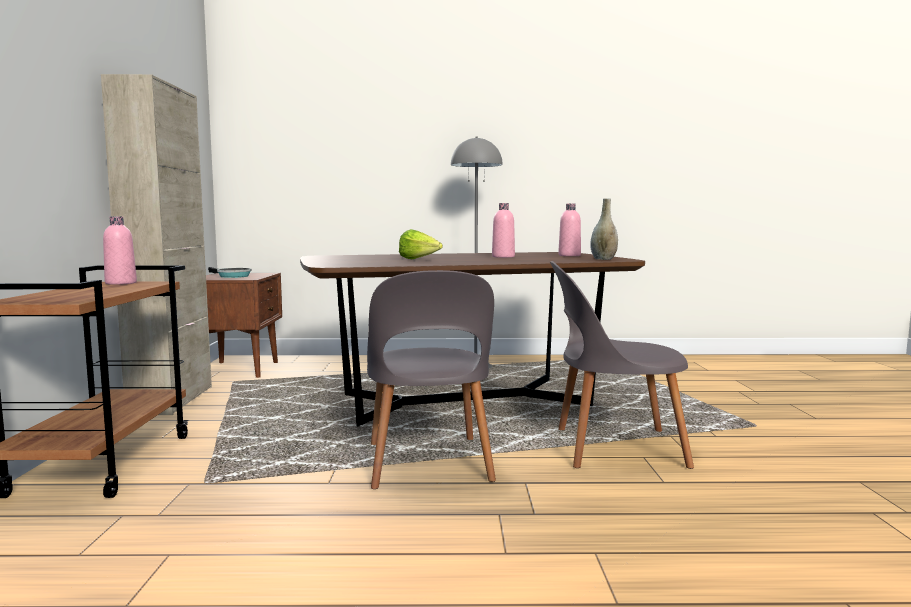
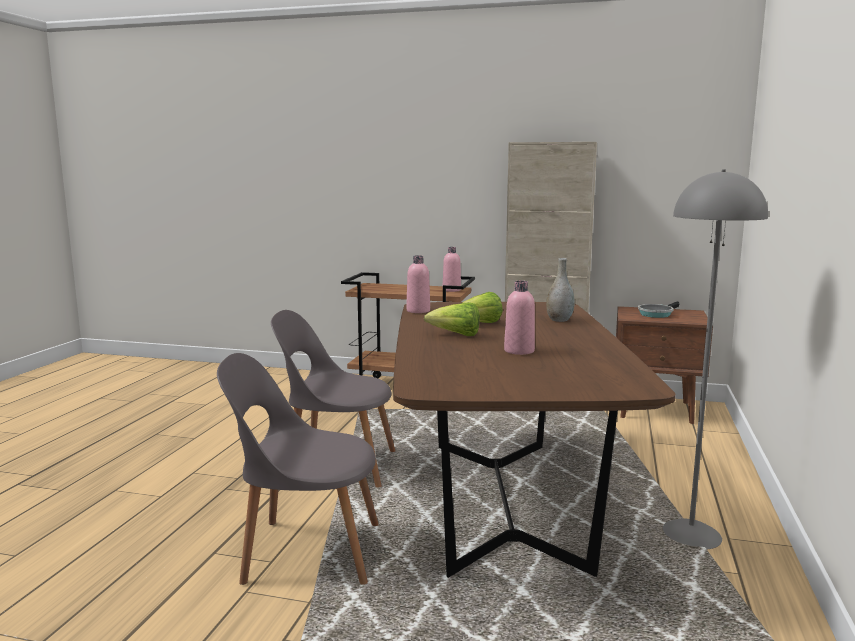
camera: 105 degrees right, 5 degrees up
grey chair [550,261,694,469] -> grey chair turned 105 degrees counterclockwise [217,353,379,585]
pink bottle [558,204,581,256] -> pink bottle moved to [406,255,430,313]
grey vase [590,198,618,260] -> grey vase moved to [546,258,574,322]
none -> lettuce [424,302,480,336]

